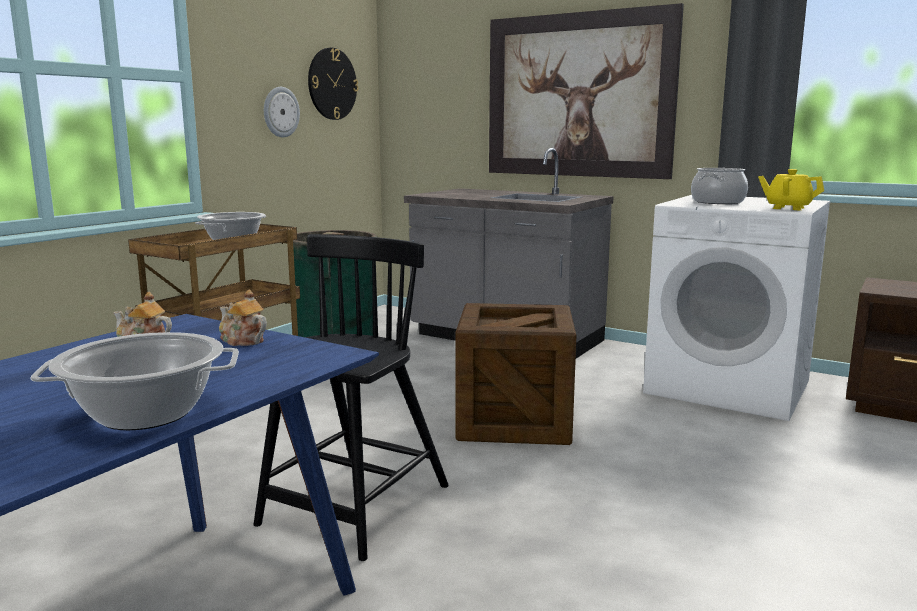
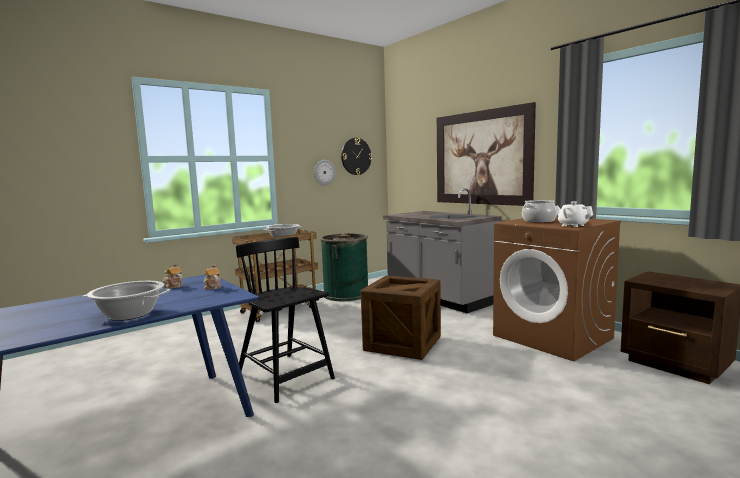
camera: 20 degrees right, 5 degrees down
black chair [253,234,449,561] -> black chair turned 90 degrees counterclockwise [236,237,335,403]
white washing machine [643,195,830,421] -> brown washing machine [493,217,621,361]
yellow teapot [758,169,824,210] -> white teapot [554,201,593,227]

